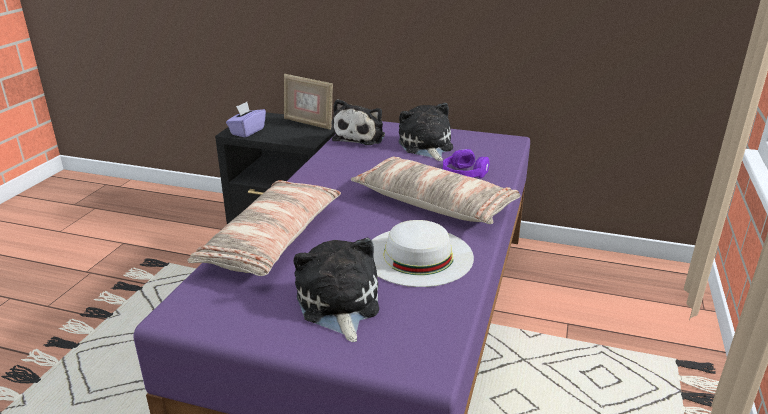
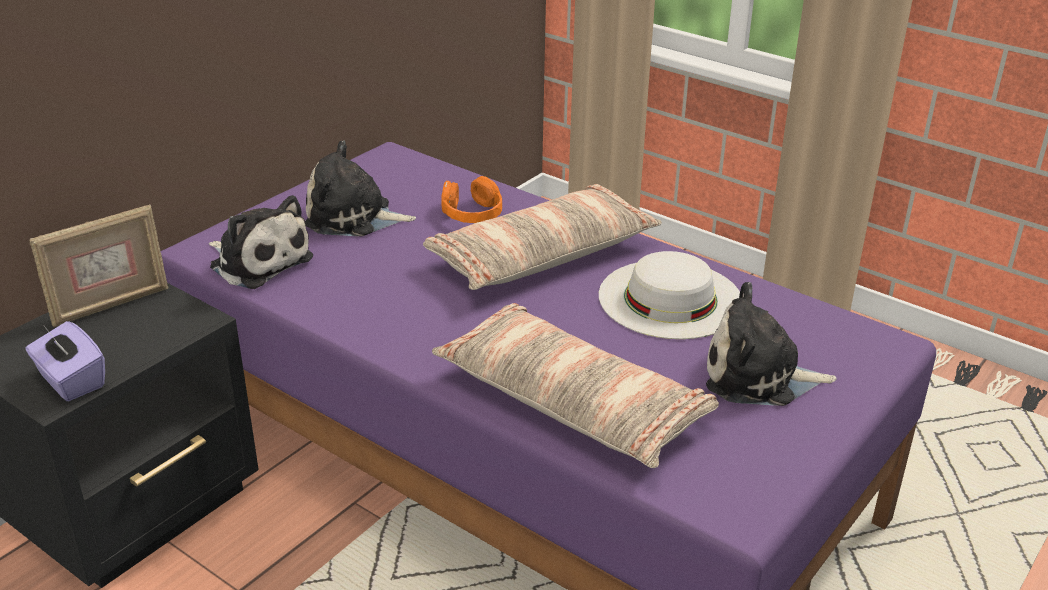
camera: 70 degrees left, 5 degrees up
purple headphones [443,149,490,178] -> orange headphones [441,176,502,223]

